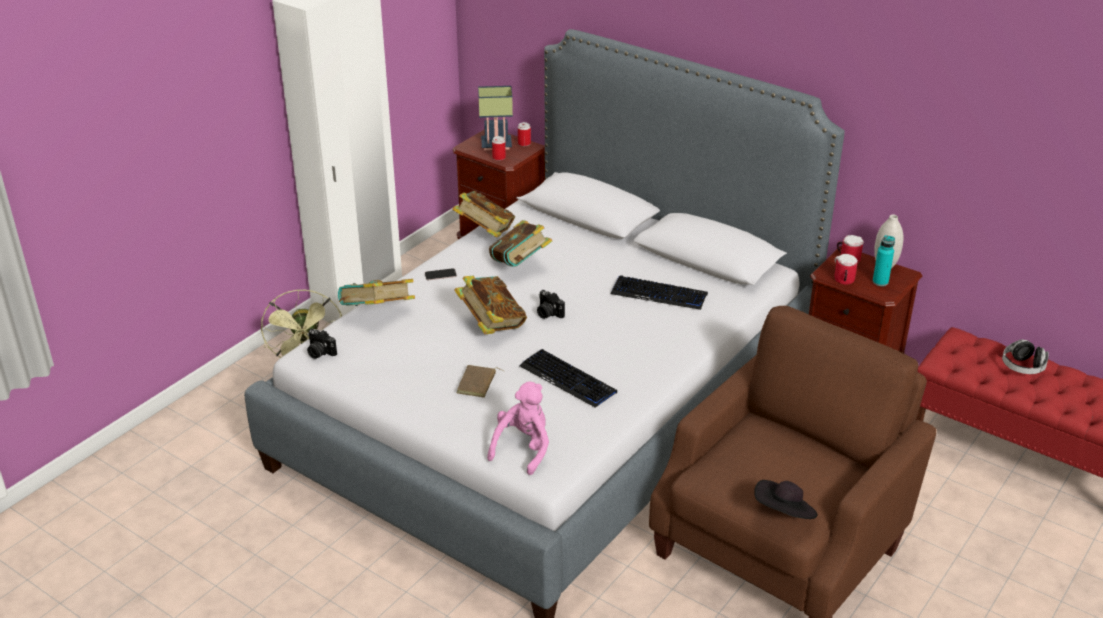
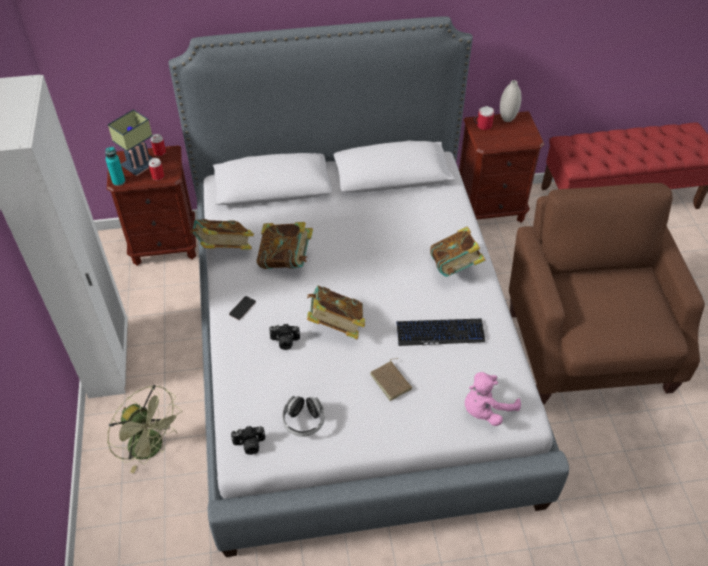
camera: 45 degrees left, 15 degrees up
book [338,279,415,306] -> book moved to [430,226,485,277]
pink plush toy [487,382,549,475] -> pink plush toy turned 105 degrees counterclockwise [465,372,521,426]
camera [537,290,565,319] -> camera moved to [269,324,300,350]
keyboard [611,275,708,310] -> none
black hat [754,480,817,519] -> none
mug [834,254,858,284] -> none
turquoise bottle [873,235,895,286] -> turquoise bottle moved to [105,147,125,186]
headphones [1002,339,1049,374] -> headphones moved to [283,396,324,437]

